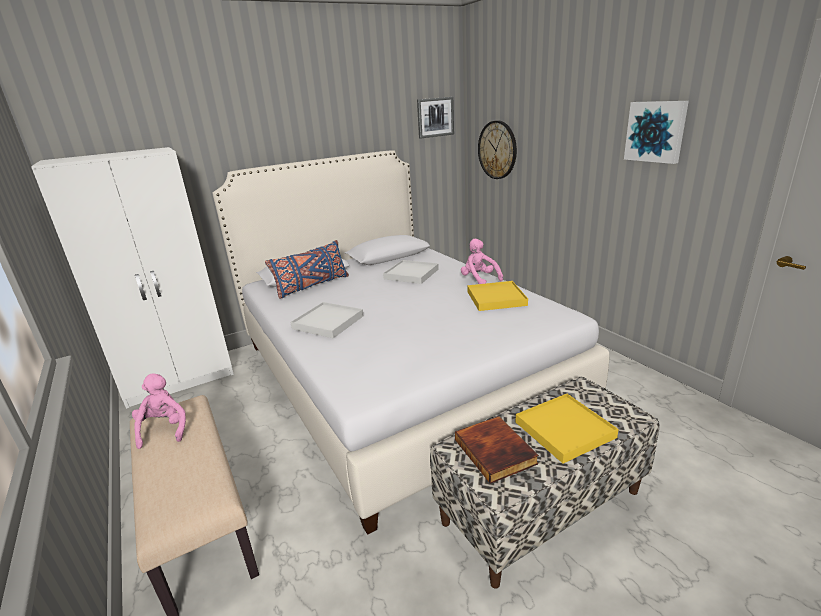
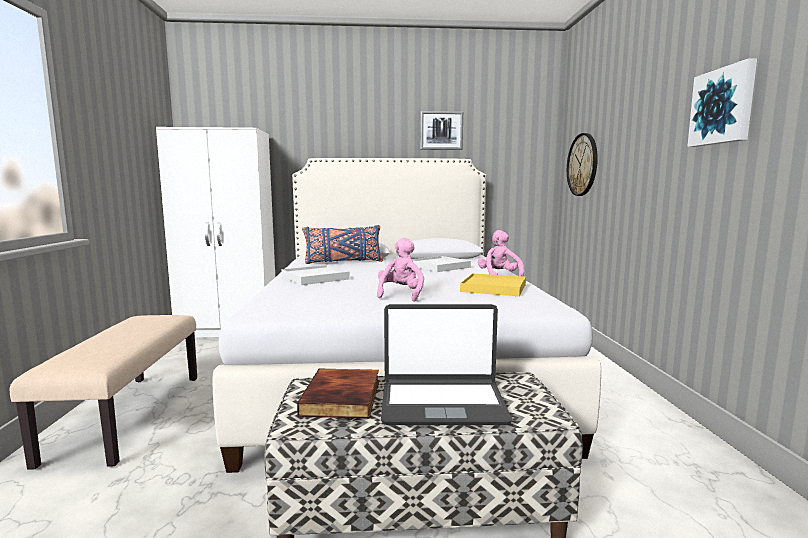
camera: 25 degrees right, 15 degrees down
pink plush toy [132,373,186,449] -> pink plush toy moved to [377,238,424,302]
picture [417,97,454,139] -> picture moved to [420,111,463,150]
yellow tray [516,394,619,463] -> laptop [381,304,512,425]

